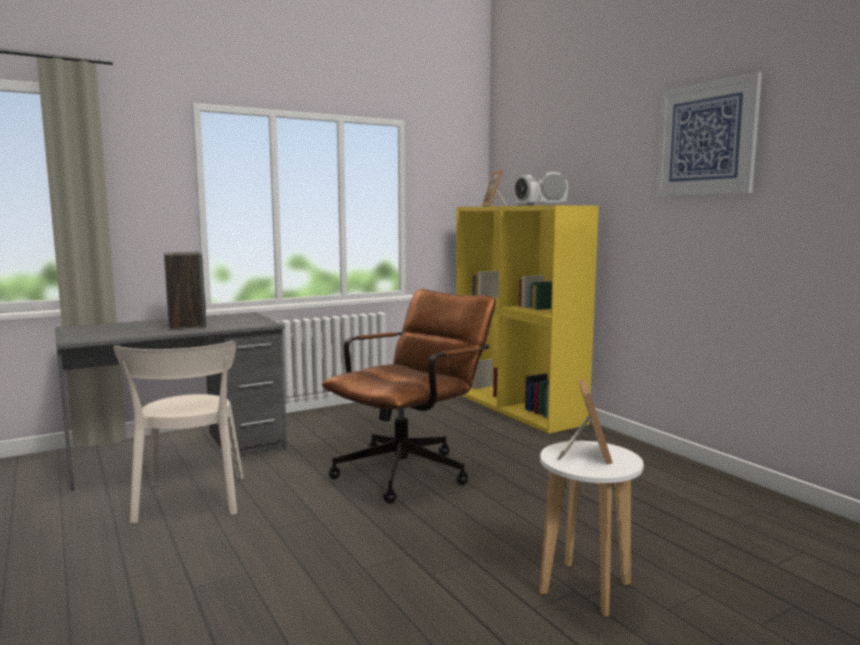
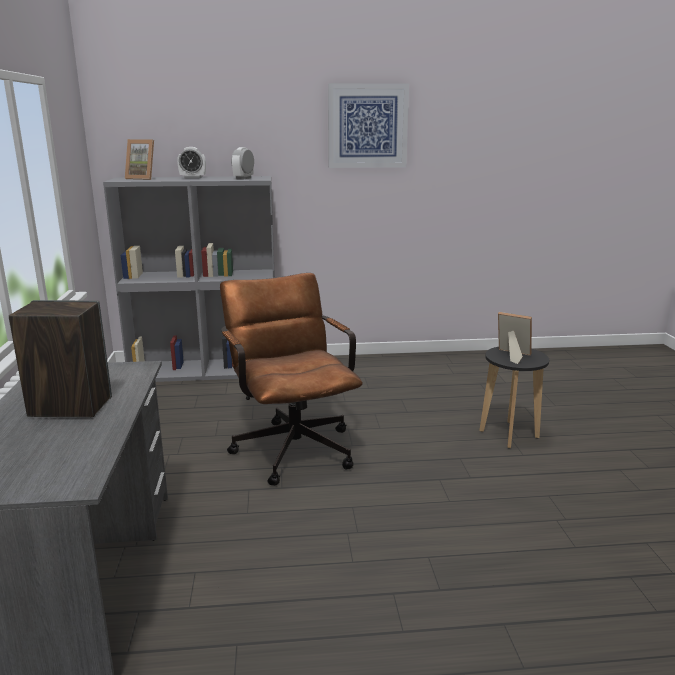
camera: 65 degrees left, 10 degrees up
beige chair [113,341,244,524] -> none
yellow bookcase [456,205,599,434] -> grey bookcase [103,176,275,382]
white stool [539,441,644,617] -> black stool [479,347,549,448]

